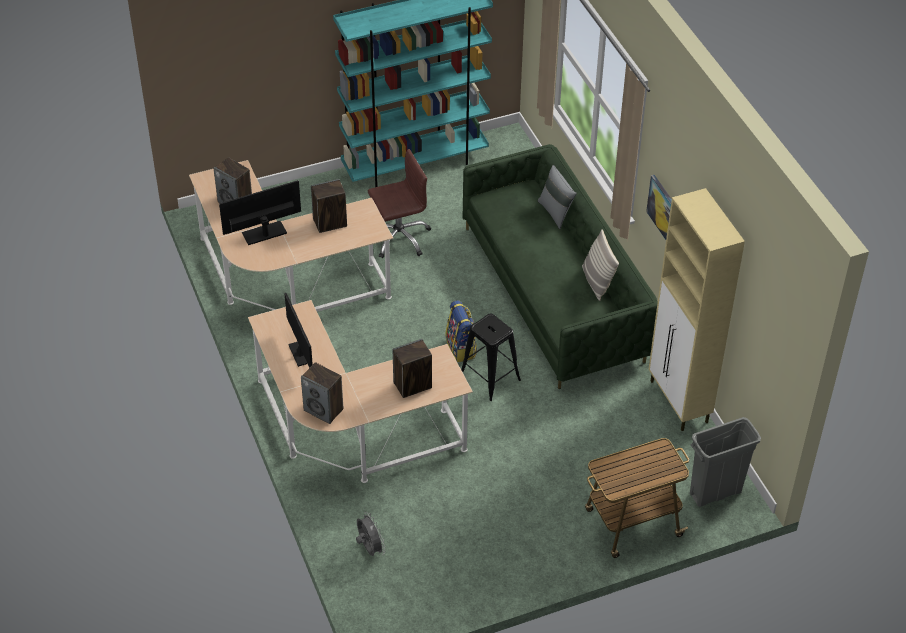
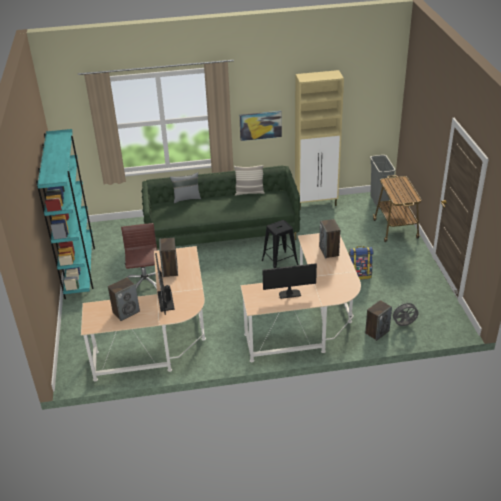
camera: 75 degrees left, 10 degrees down
speaker [301,362,343,424] -> speaker moved to [365,300,392,341]
backpack [445,300,477,362] -> backpack moved to [349,246,374,280]

